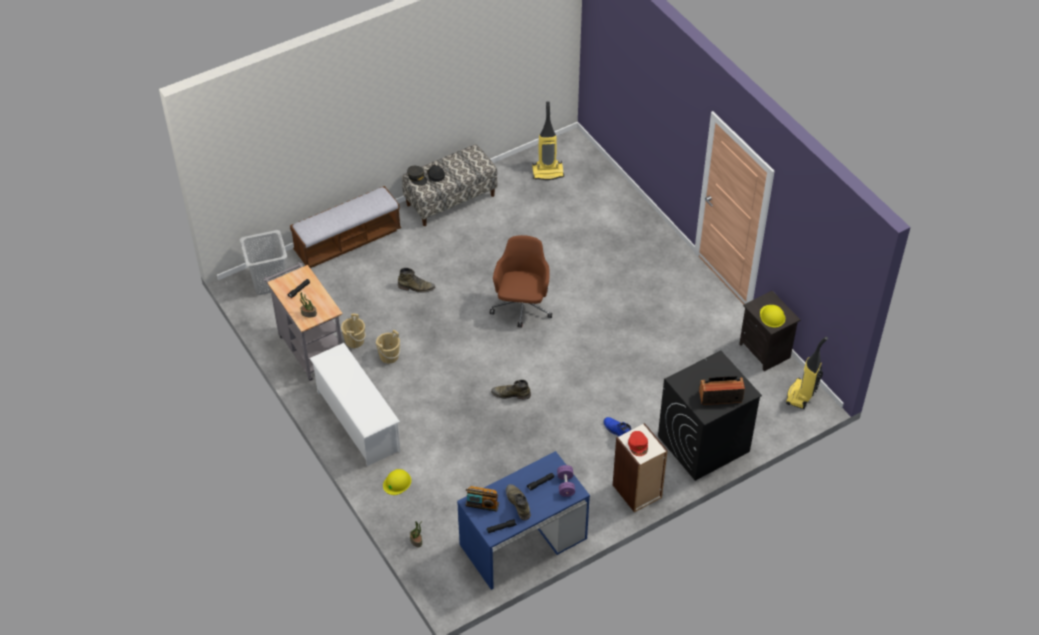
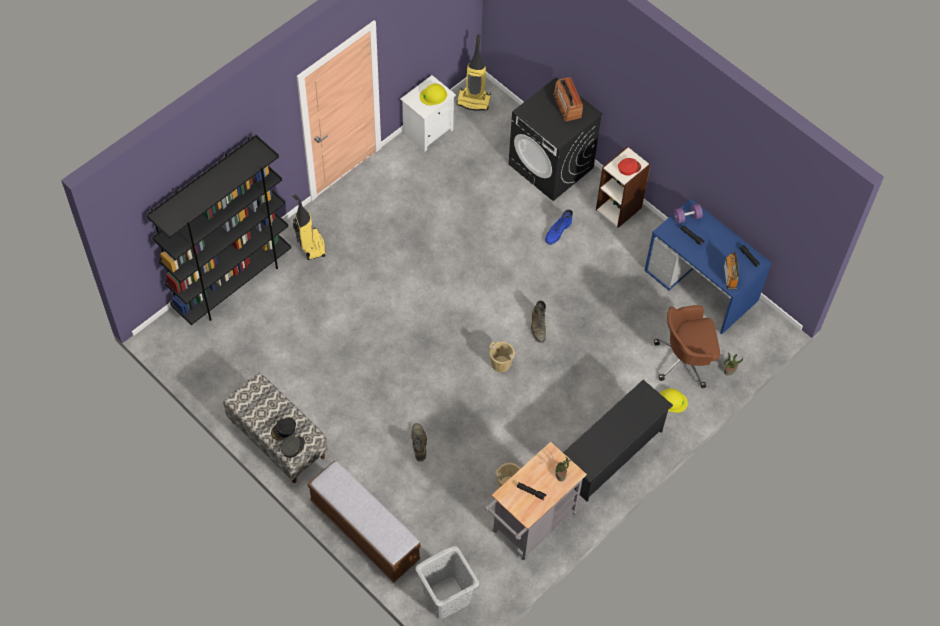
camera: 105 degrees left, 10 degrees up
white shoe rack [309,343,400,466] -> black shoe rack [563,380,673,502]
beige bucket [376,330,401,364] -> beige bucket moved to [489,341,515,372]
brown office chair [490,235,552,328] -> brown office chair moved to [654,305,720,388]
green boot [506,484,531,520] -> none
vacuum cleaner [532,102,564,180] -> vacuum cleaner moved to [292,194,326,260]
black nightstand [739,291,800,371] -> white nightstand [400,75,456,152]
none -> black bookcase [146,135,291,325]

